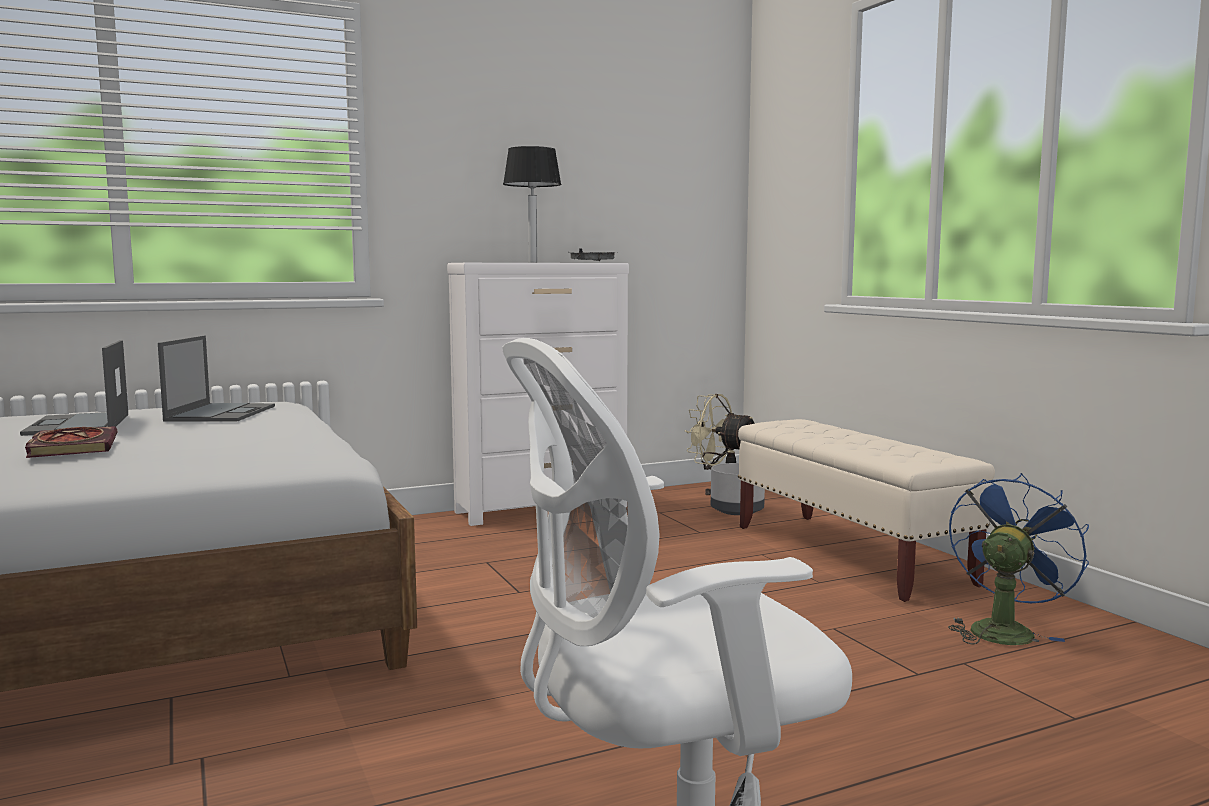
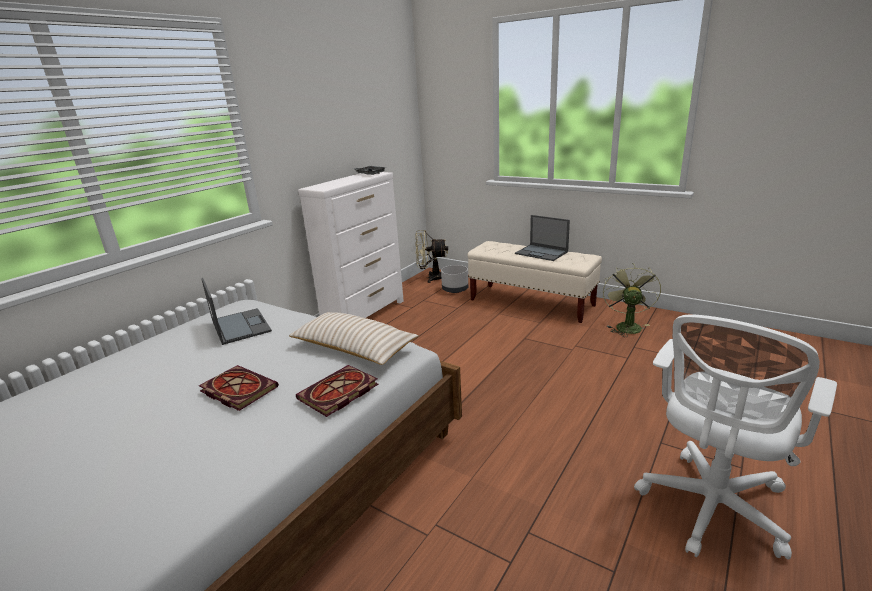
camera: 30 degrees left, 15 degrees up
laptop [20,340,128,436] -> laptop moved to [515,215,570,261]
table lamp [503,146,562,263] -> none
blue fan [948,473,1089,645] -> green fan [603,263,661,337]
none -> beige pillow [289,312,419,365]
none -> book [296,365,378,417]

